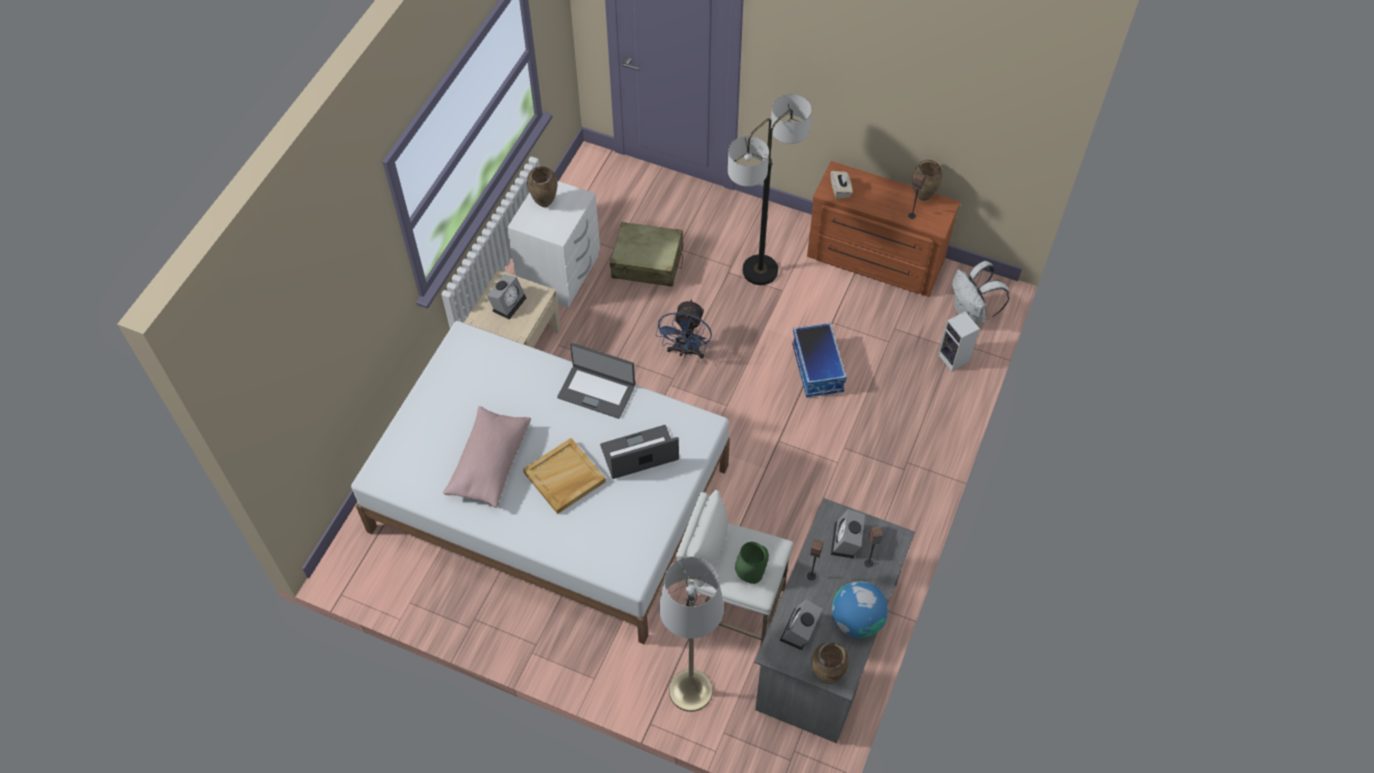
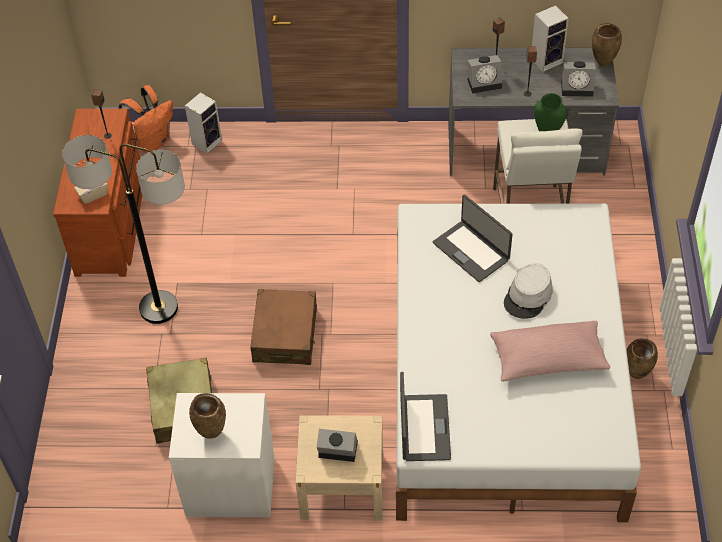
camera: 110 degrees left, 5 degrees down
beige tray [523,438,606,514] -> grey hat [504,263,553,319]
laptop [557,343,635,419] -> laptop moved to [400,372,451,461]
blue fan [656,299,712,359] -> brown suitcase [250,289,317,365]
grey floor lamp [659,557,724,712] -> none
storage box [792,323,847,397] -> none
globe [832,581,888,638] -> speaker [532,5,569,72]
brown vase [912,160,942,201] -> brown vase moved to [627,338,658,379]
white backpack [952,261,1009,325] -> orange backpack [118,85,173,153]

